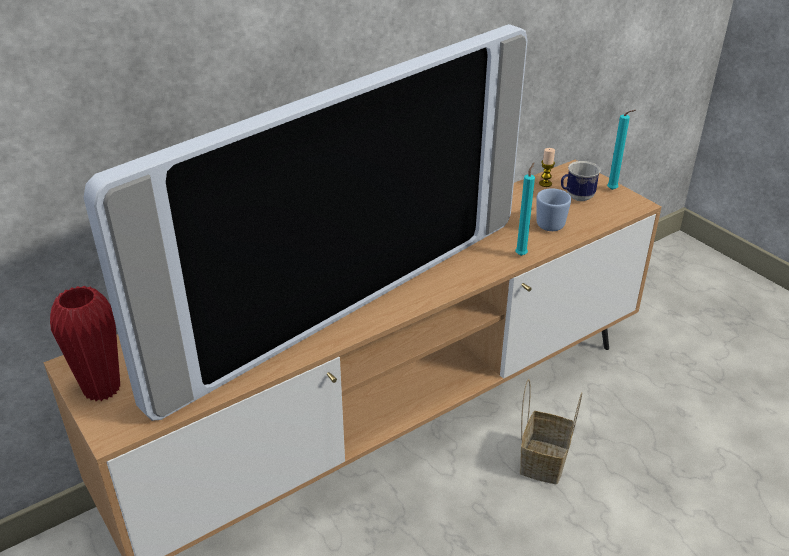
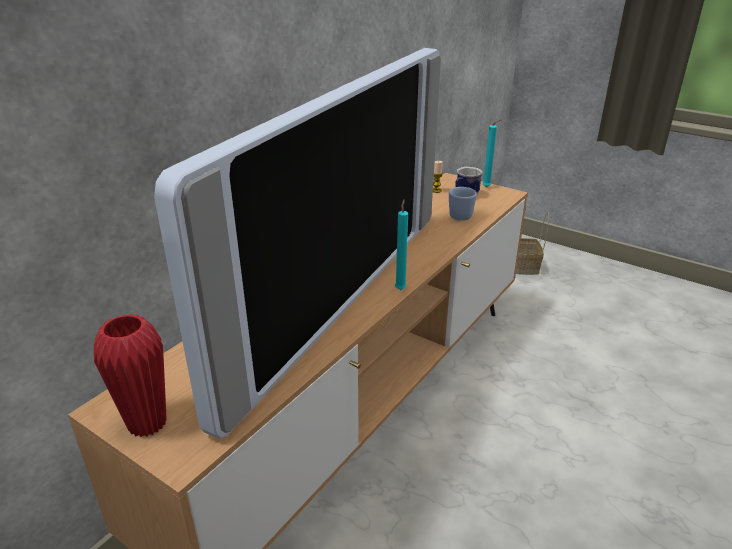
camera: 20 degrees left, 5 degrees down
turquoise candle [515,163,535,256] -> turquoise candle moved to [395,199,408,290]
basket [520,379,582,484] -> basket moved to [516,212,549,275]

